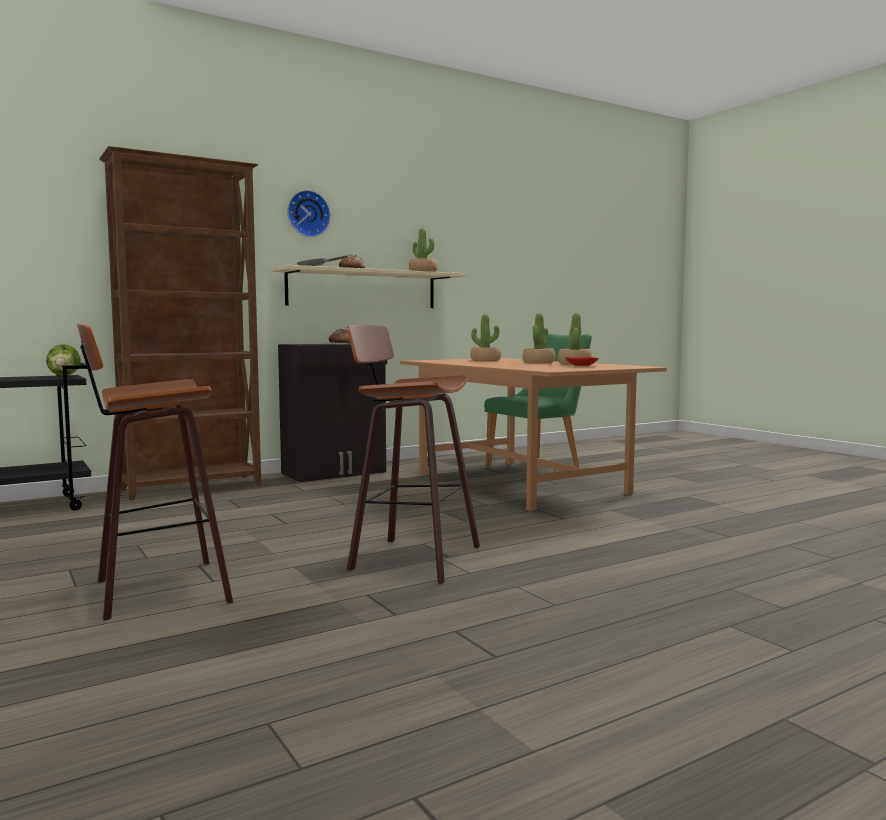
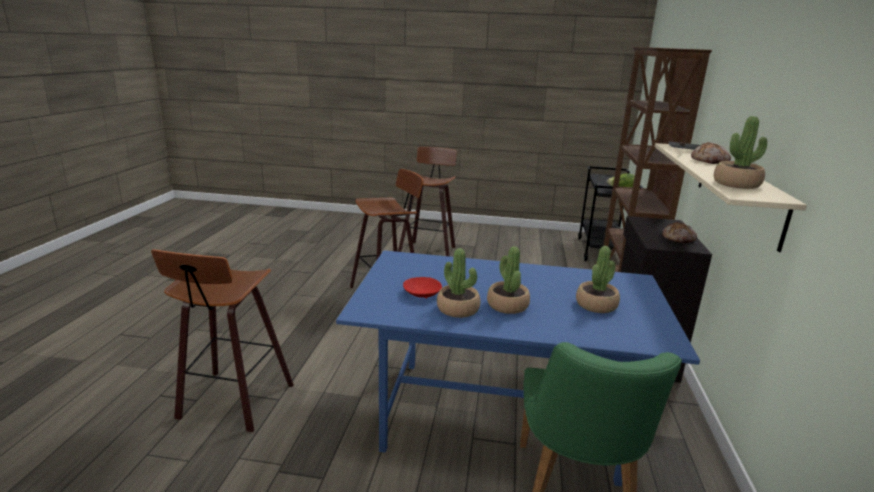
camera: 130 degrees right, 15 degrees up
wall clock [287,190,331,237] -> none
brown dining table [400,358,667,511] -> blue dining table [336,250,700,486]
none -> stool [151,249,294,432]

